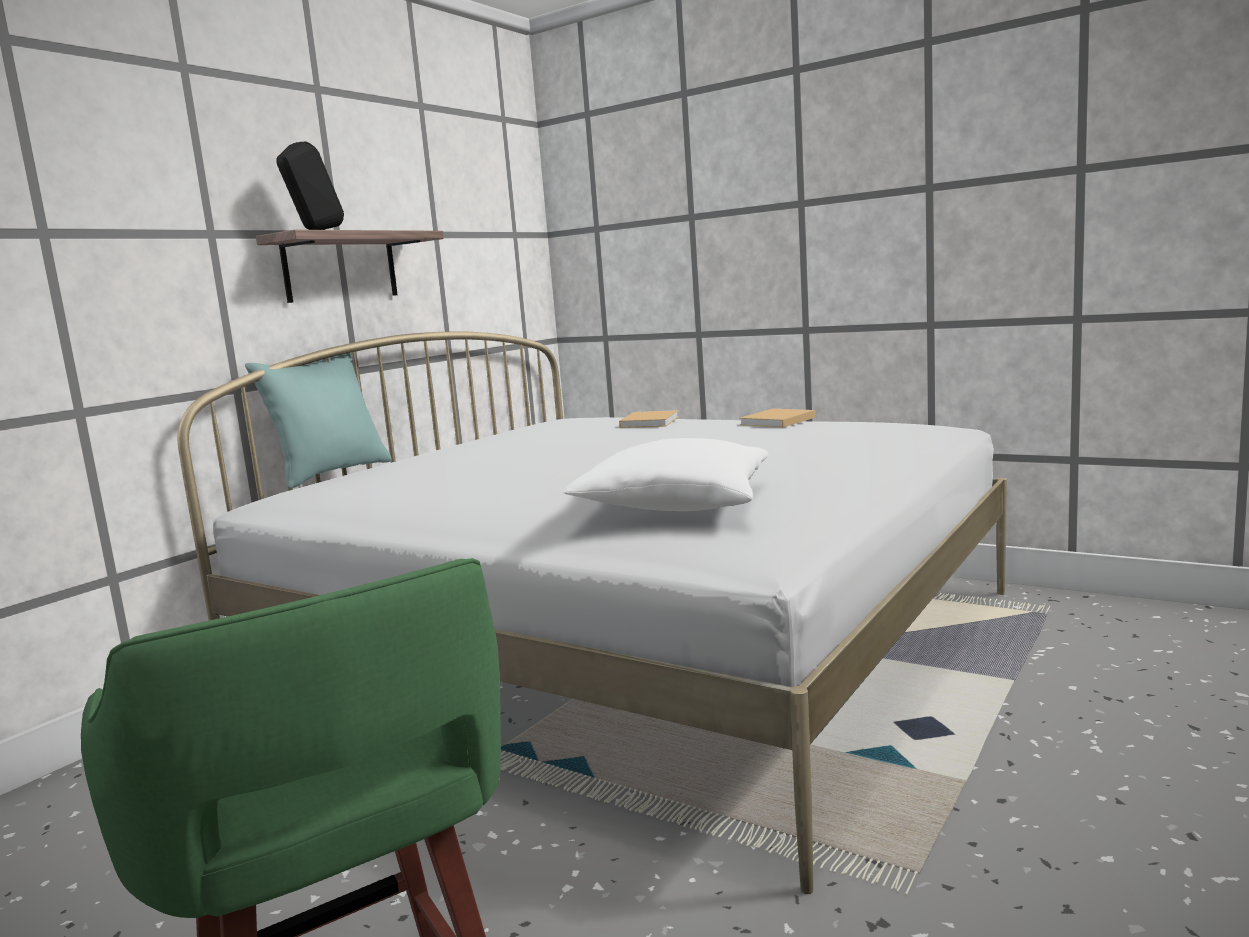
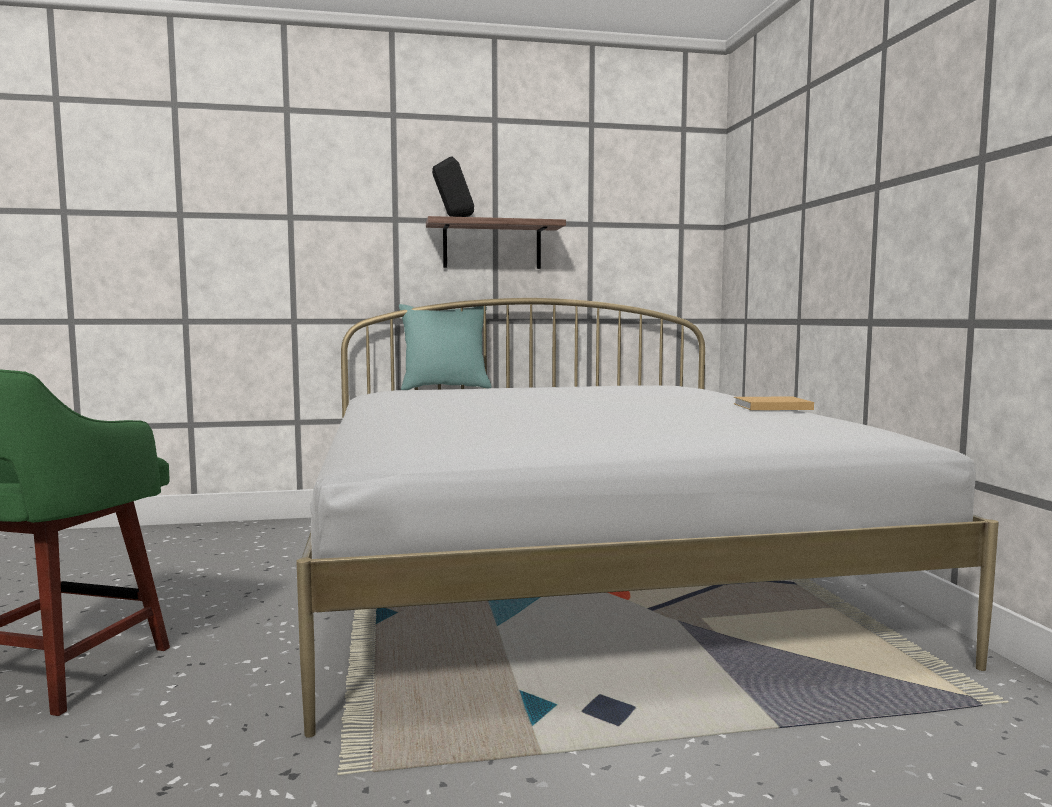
camera: 45 degrees right, 5 degrees down
white pillow [563,438,768,511] -> none
beige book [619,410,679,428] -> none

